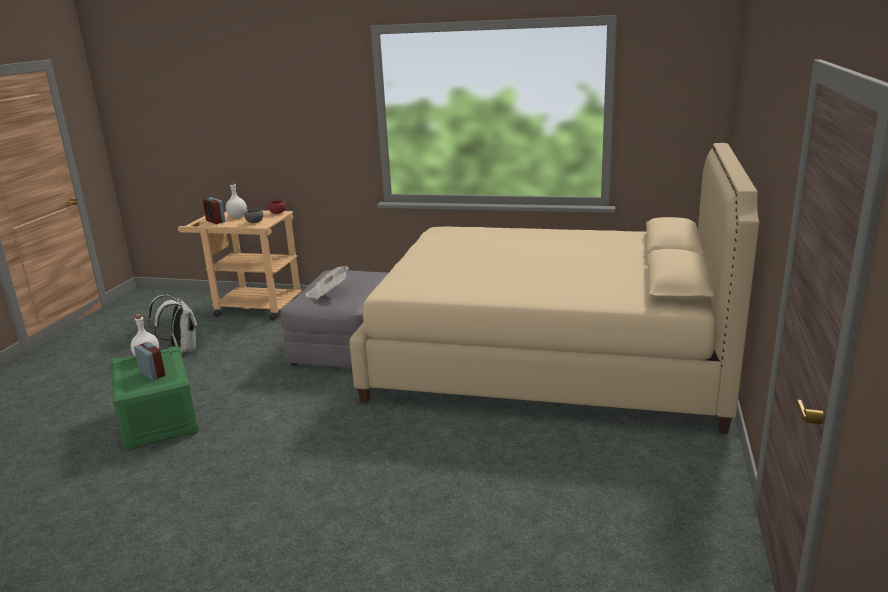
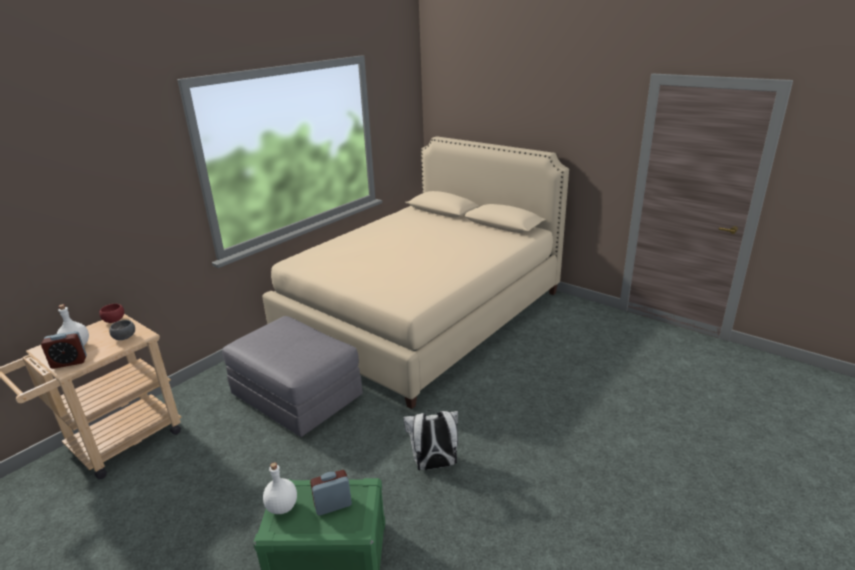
camera: 65 degrees left, 5 degrees up
white backpack [148,295,197,353] -> white backpack moved to [403,410,458,470]
newspaper [305,266,349,299] -> none

